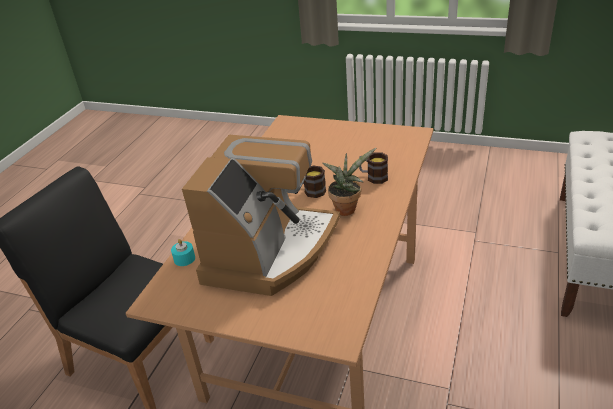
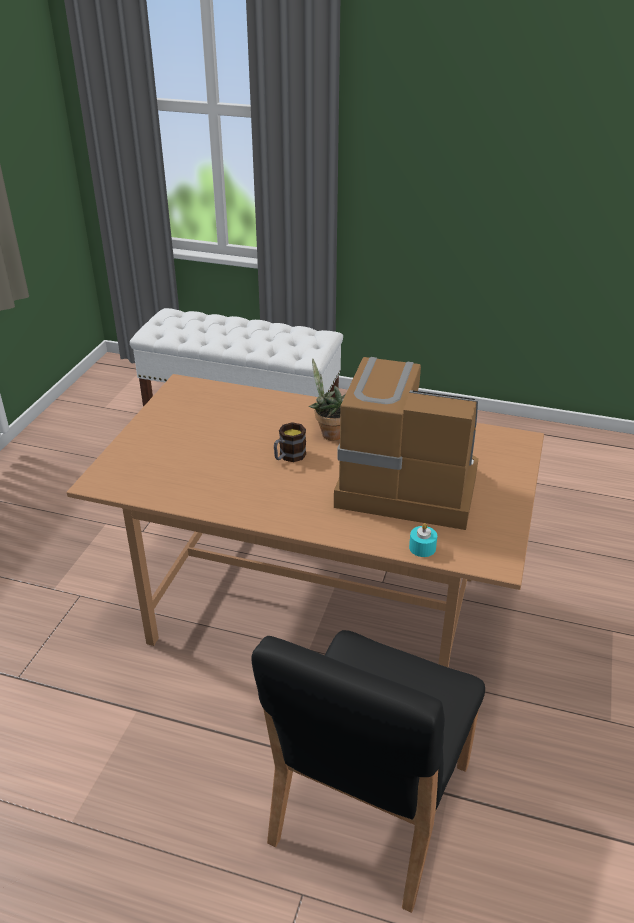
camera: 95 degrees left, 0 degrees up
mug [359,152,388,184] -> none

